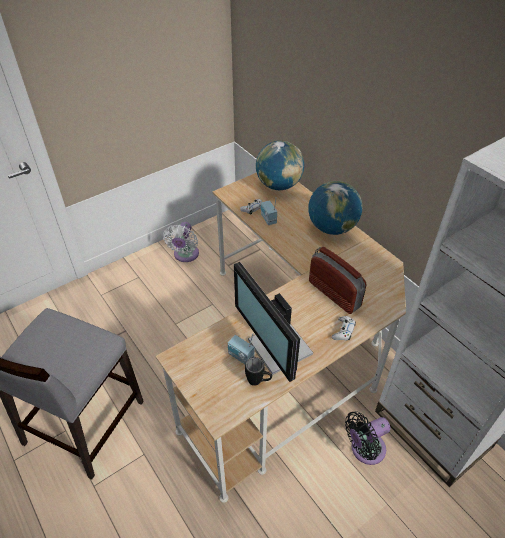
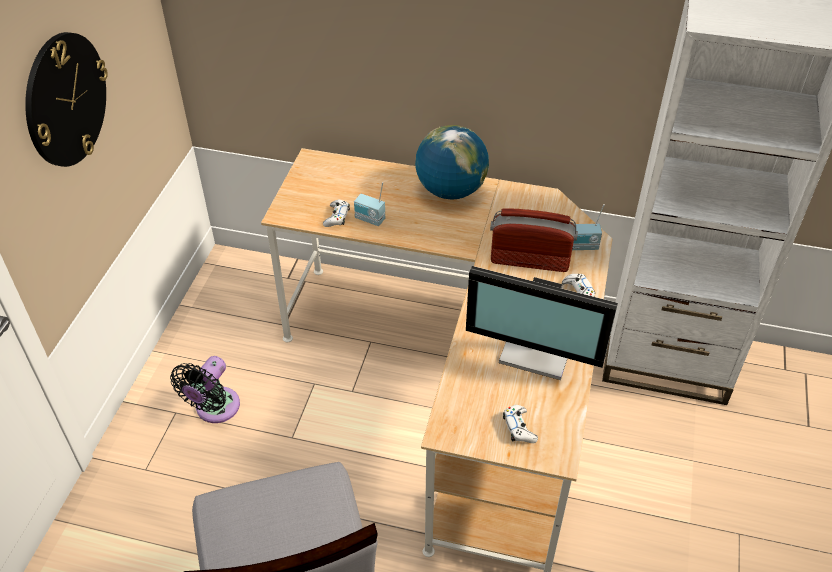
camera: 40 degrees left, 0 degrees up
white fan [163,222,199,262] -> none
radio [228,334,254,364] -> radio moved to [572,204,605,250]
black mug [245,357,272,386] -> none
globe [256,141,304,190] -> none
black fan [345,411,391,465] -> black fan moved to [170,356,240,423]
none -> wall clock [25,32,108,167]
none -> white game controller [503,405,538,443]

